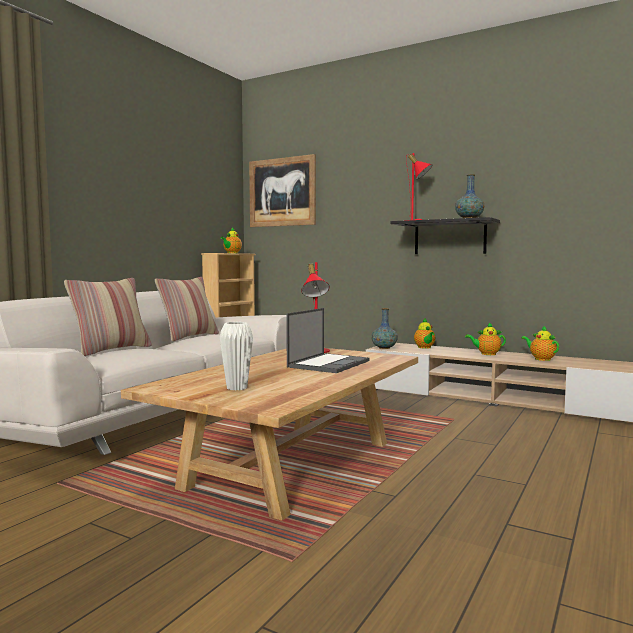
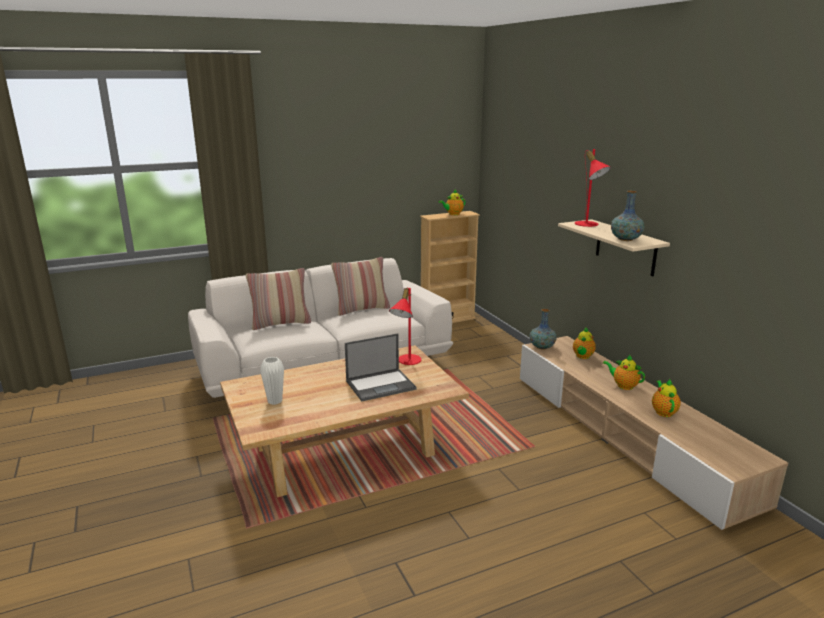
camera: 35 degrees right, 15 degrees up
picture [249,154,316,227] -> none
black shelf [390,217,500,254] -> beige shelf [558,219,670,276]

